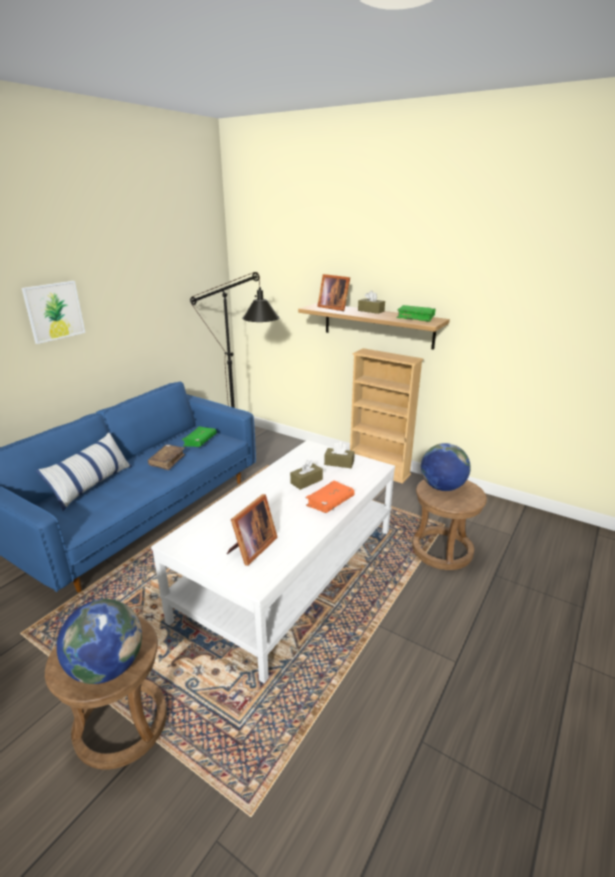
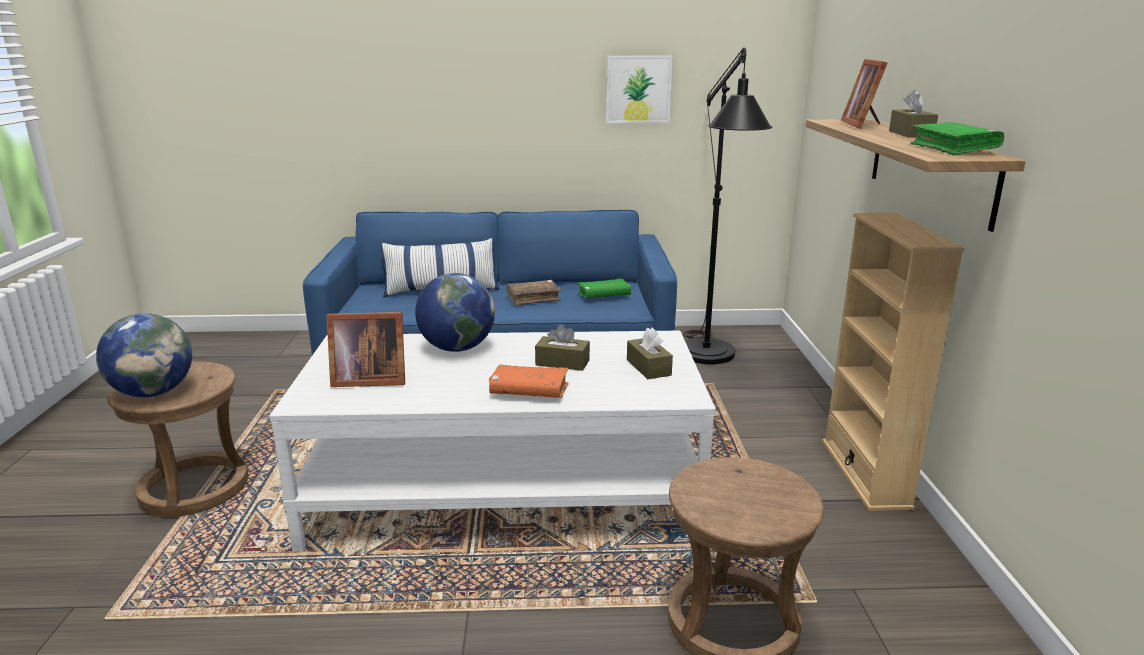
camera: 55 degrees right, 5 degrees down
picture [22,281,85,344] -> picture moved to [606,56,673,123]
globe [421,443,471,491] -> globe moved to [415,273,495,352]

